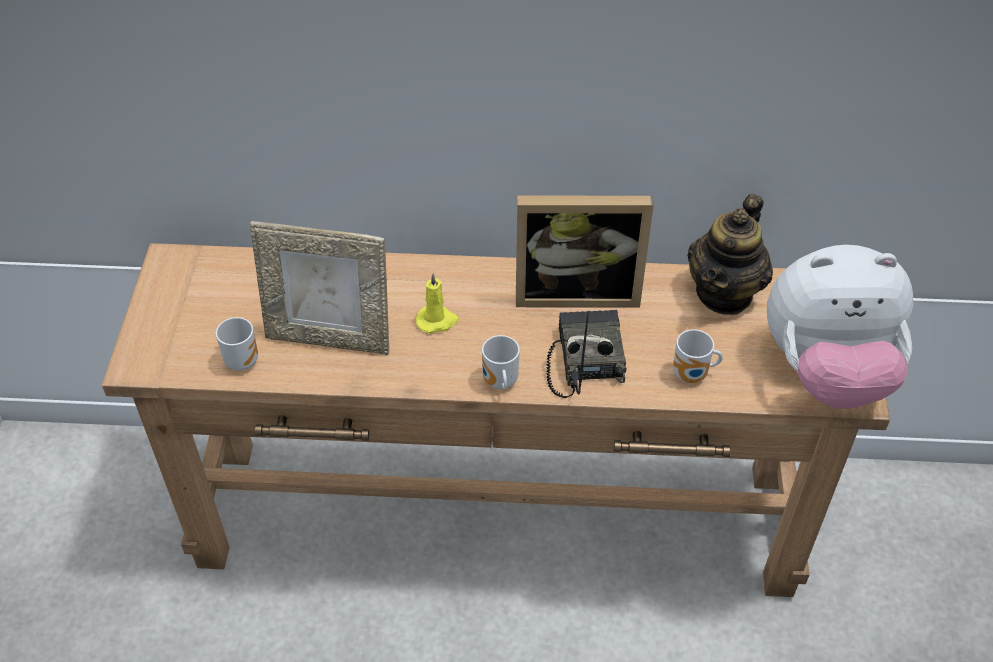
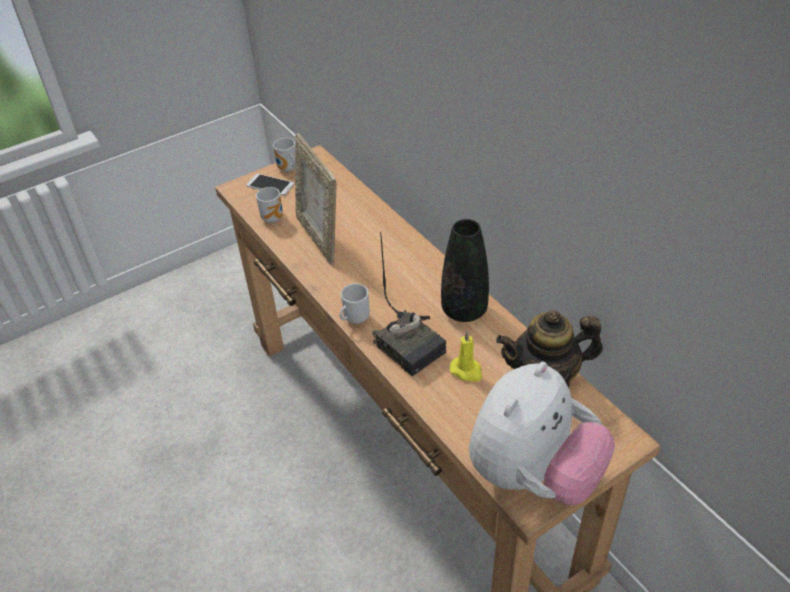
camera: 55 degrees right, 5 degrees down
yellow candle [416,273,459,333] -> yellow candle moved to [450,331,482,381]
picture frame [516,196,654,308] -> black vase [441,219,489,322]
radio [546,310,626,398] -> radio turned 90 degrees clockwise [372,232,446,376]
mug [673,329,723,383] -> mug moved to [273,138,296,172]
plush toy [767,245,913,409] -> plush toy turned 105 degrees counterclockwise [469,362,615,505]
none -> phone [246,174,294,196]

